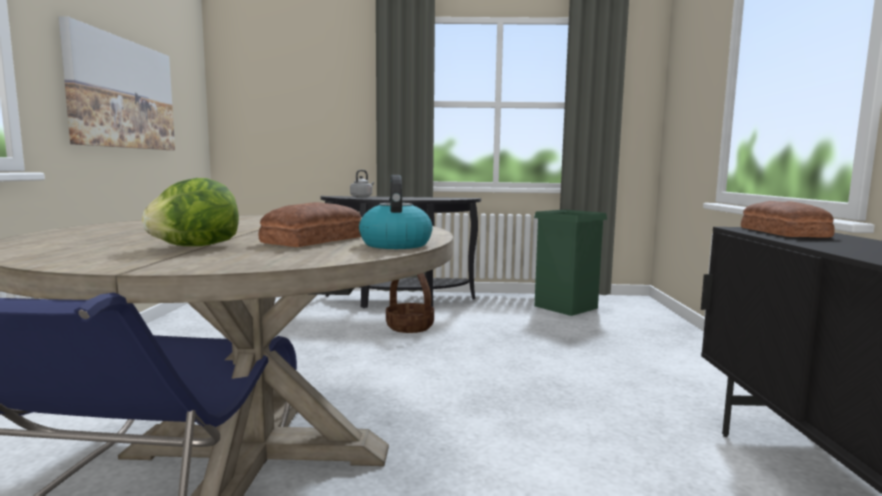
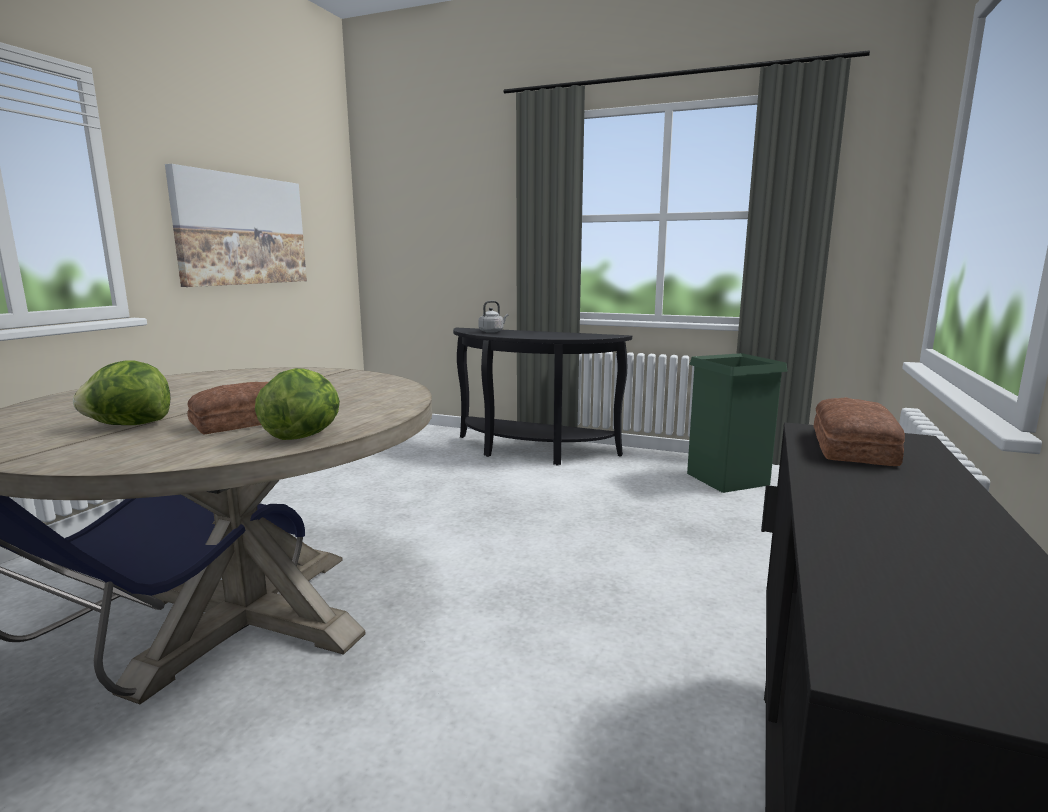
camera: 20 degrees right, 5 degrees up
kettle [359,175,433,249] -> lettuce [255,368,340,440]
basket [386,273,434,333] -> none

